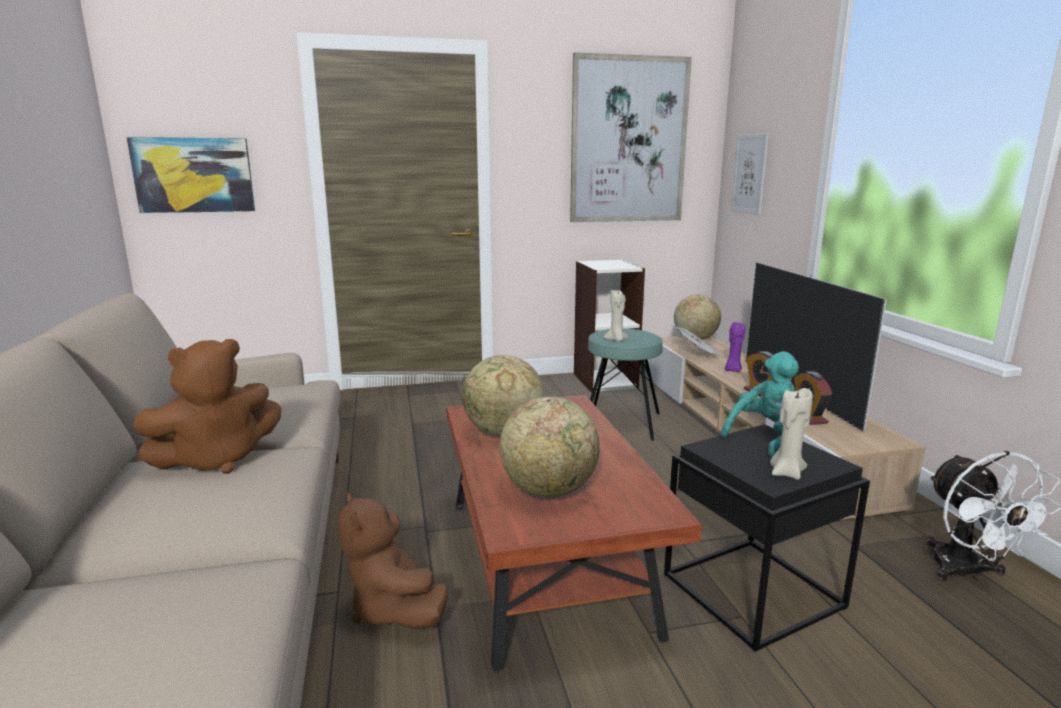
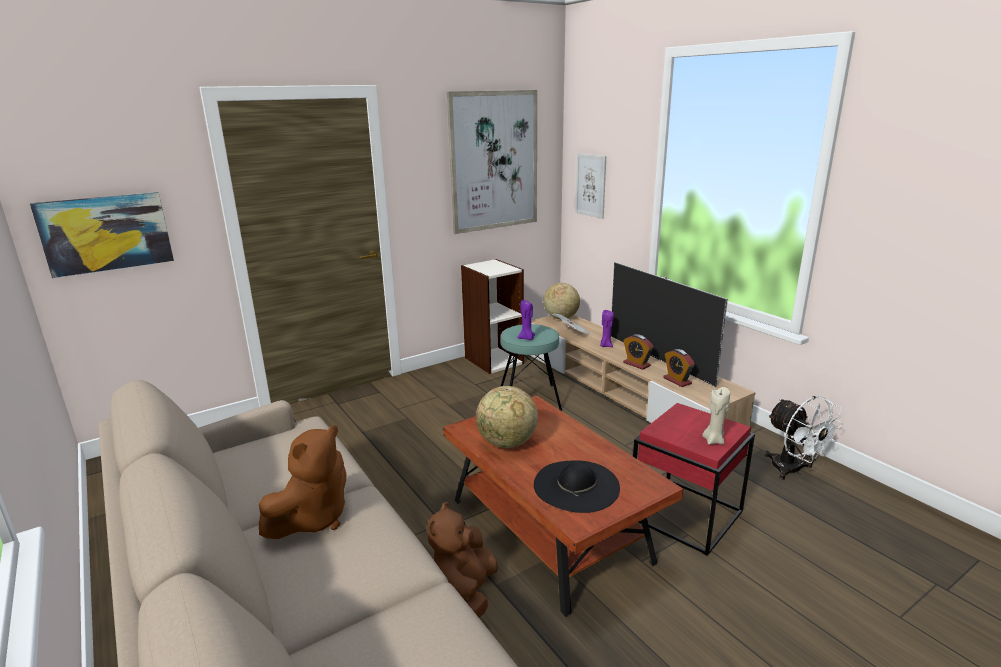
camera: 20 degrees left, 5 degrees up
brown plush toy [337,491,448,629] -> brown plush toy turned 60 degrees clockwise [427,502,498,618]
globe [499,396,600,498] -> black hat [534,460,620,513]
beige candle [604,289,628,341] -> purple candle [518,300,535,340]
black side table [664,424,870,652] -> red side table [633,403,755,556]
turquoise plush toy [721,351,799,457] -> none

